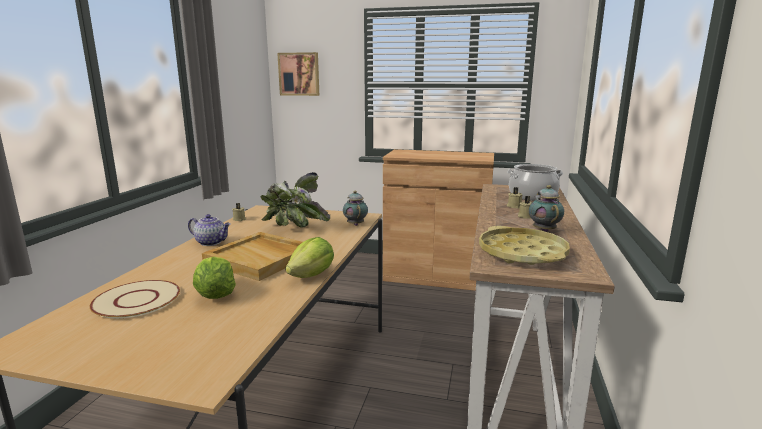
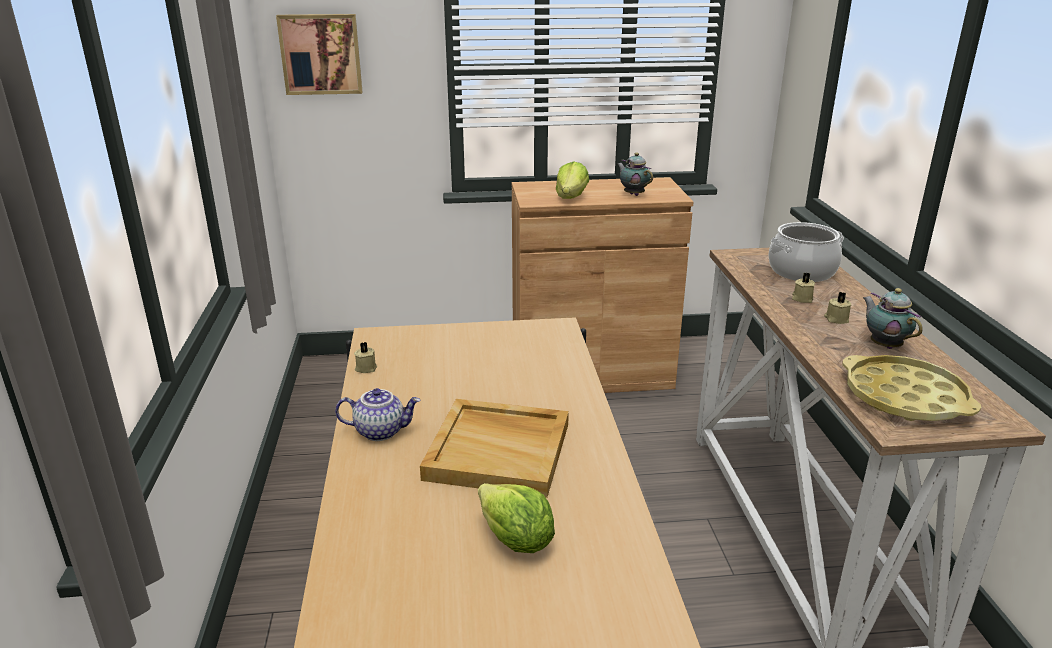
camera: 20 degrees left, 10 degrees up
beige plate [90,280,180,319] -> none
potted plant [261,172,330,228] -> none
lettuce [285,237,334,278] -> lettuce moved to [556,161,589,199]
teapot [343,191,368,226] -> teapot moved to [617,153,653,196]

